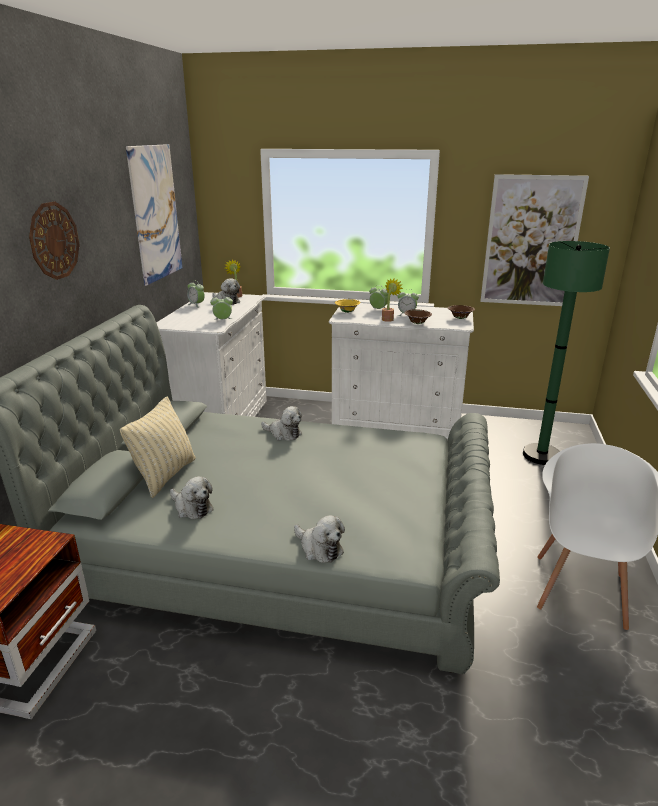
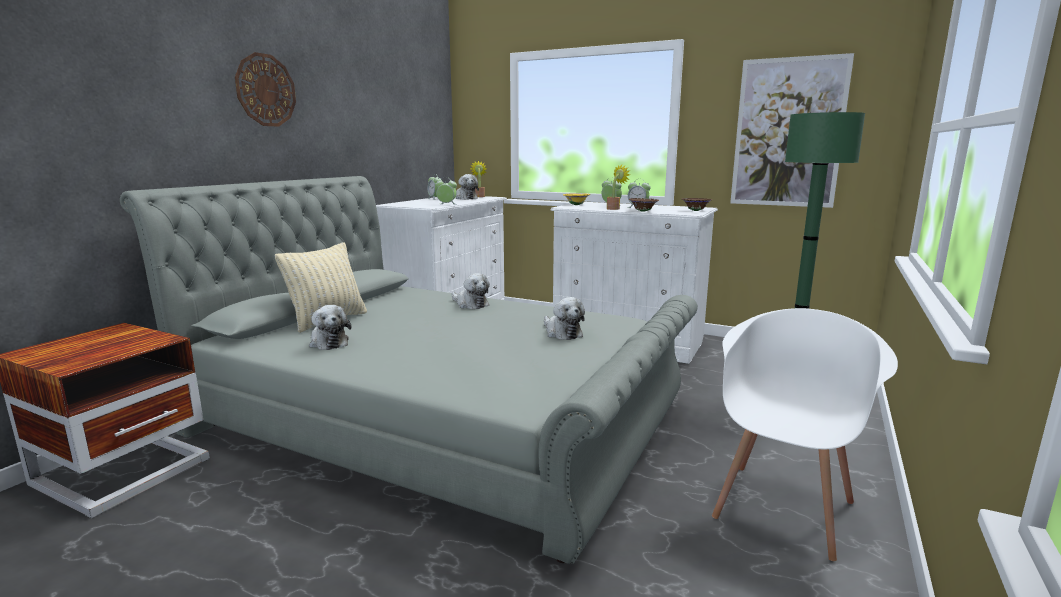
camera: 15 degrees right, 10 degrees down
picture [126,144,182,286] -> none
plush toy [294,515,345,563] -> plush toy moved to [544,297,585,340]

